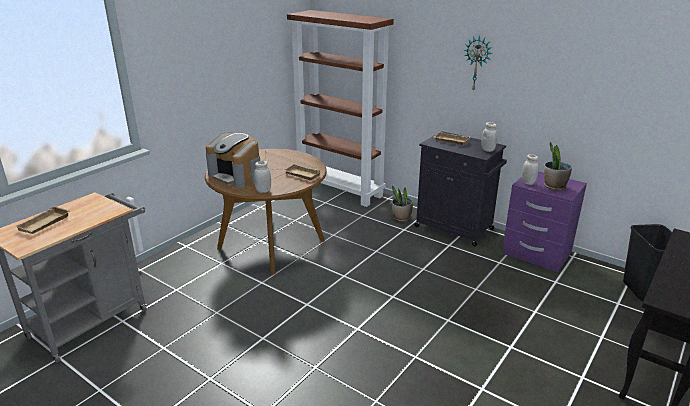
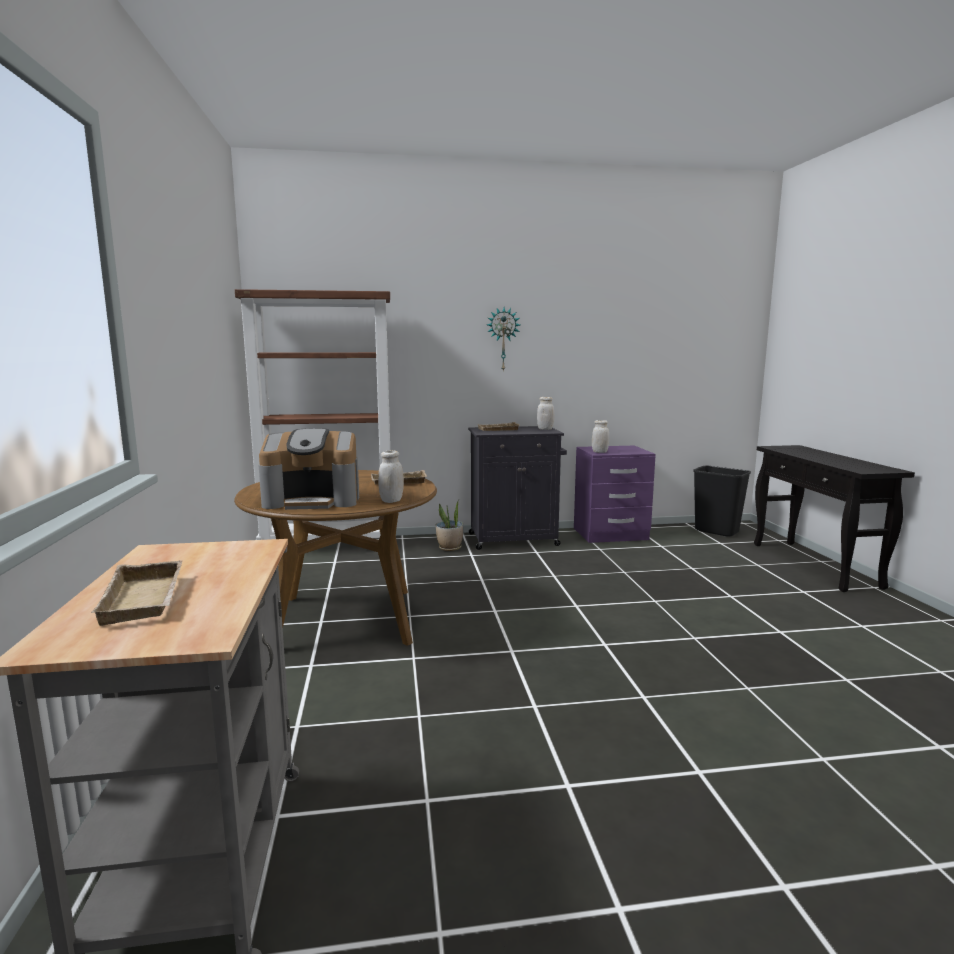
camera: 45 degrees left, 15 degrees down
potted plant [544,142,572,191] -> none

